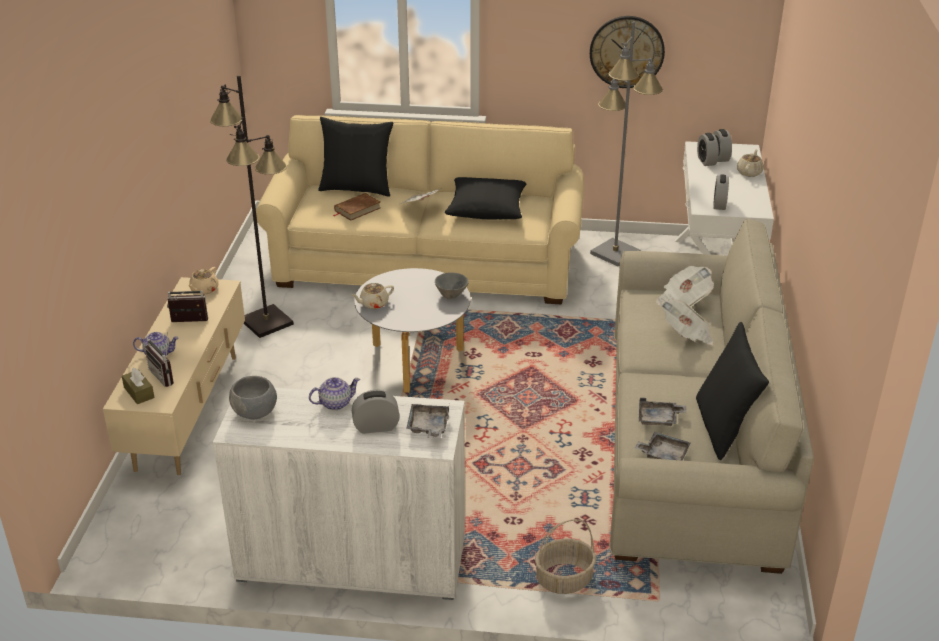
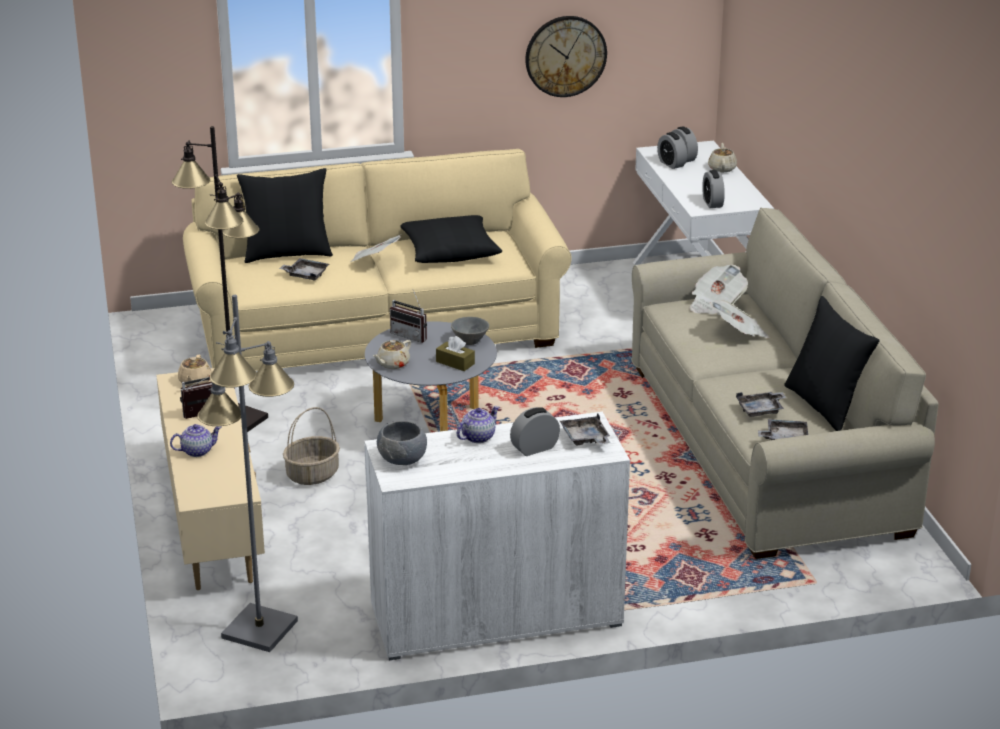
camera: 20 degrees left, 5 degrees down
brown tissue box [122,368,155,404] -> brown tissue box moved to [436,336,475,371]
radio [145,332,174,387] -> radio moved to [390,290,427,343]
brown book [333,193,381,221] -> grey tray [279,258,329,281]
basket [535,519,596,594] -> basket moved to [283,407,340,485]
grey floor lamp [590,21,663,266] -> grey floor lamp moved to [197,295,298,652]

